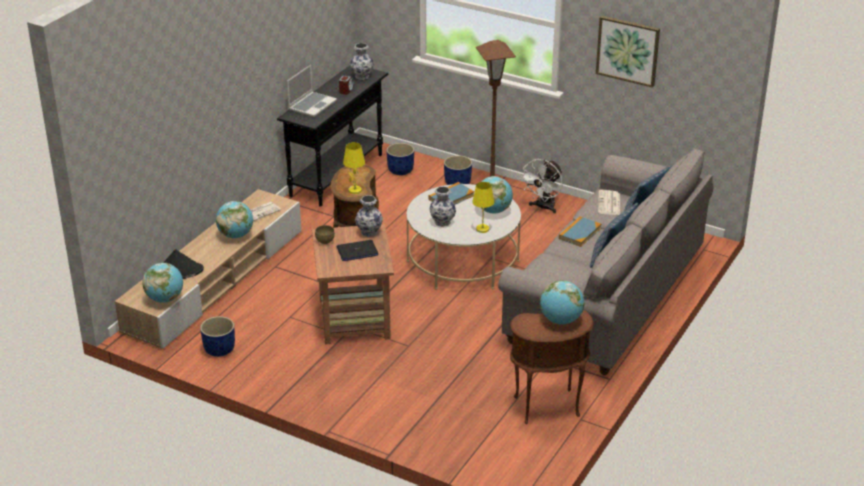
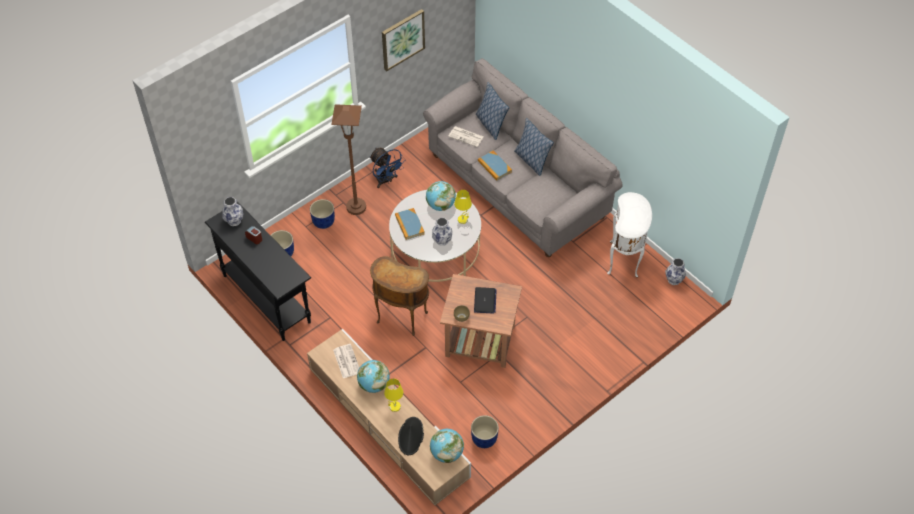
camera: 70 degrees left, 20 degrees up
laptop [287,65,337,117] -> none
yellow table lamp [343,142,365,194] -> yellow table lamp moved to [384,379,403,412]
vase [355,195,383,237] -> vase moved to [665,258,686,285]
brown side table [510,310,593,424] -> white side table [607,192,652,277]
white fan [520,159,563,213] -> blue fan [369,147,406,188]
globe [540,280,584,325] -> none

